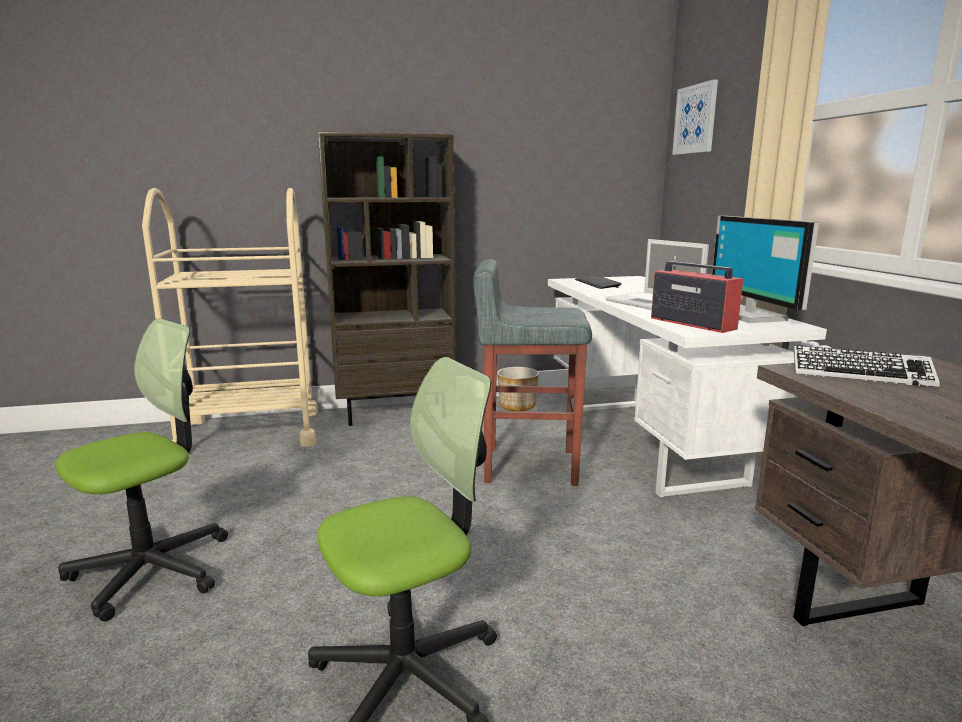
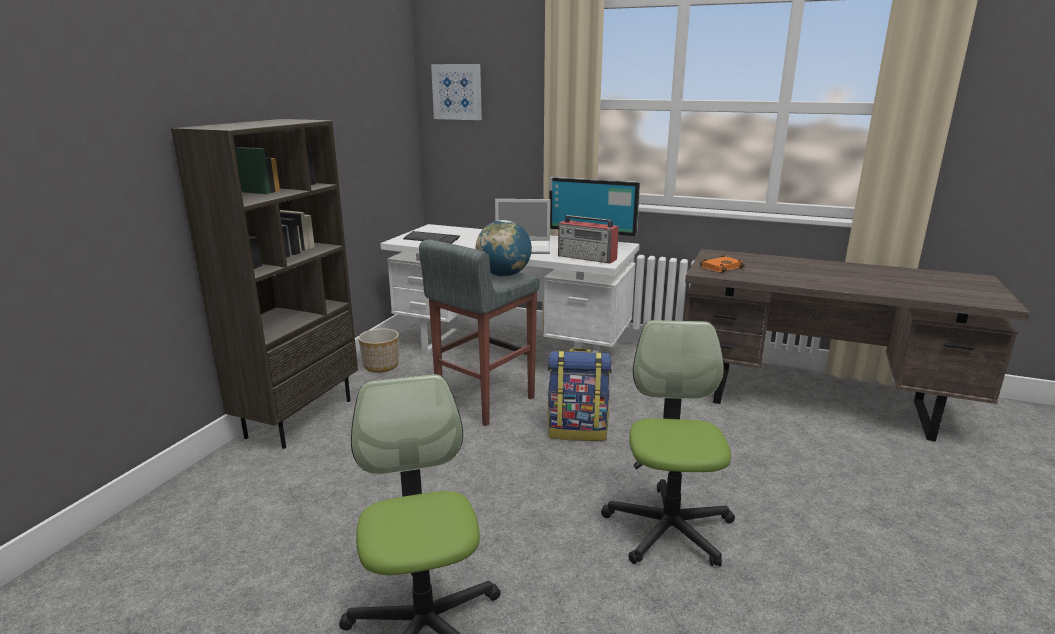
camera: 55 degrees left, 5 degrees up
beige cart [142,188,318,447] -> none
radio [651,256,743,333] -> radio turned 150 degrees counterclockwise [558,215,619,264]
keyboard [794,346,940,388] -> orange book [700,255,745,273]
none -> globe [476,220,532,277]
none -> backpack [548,348,612,441]

